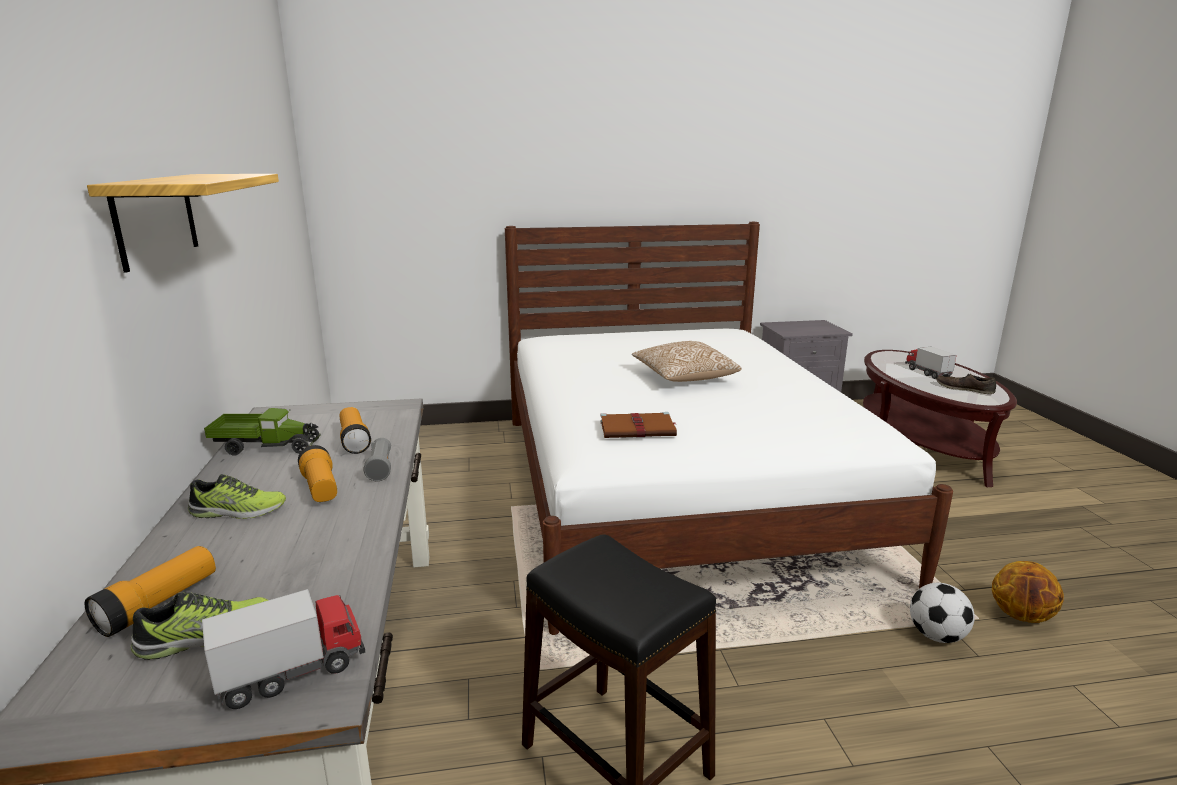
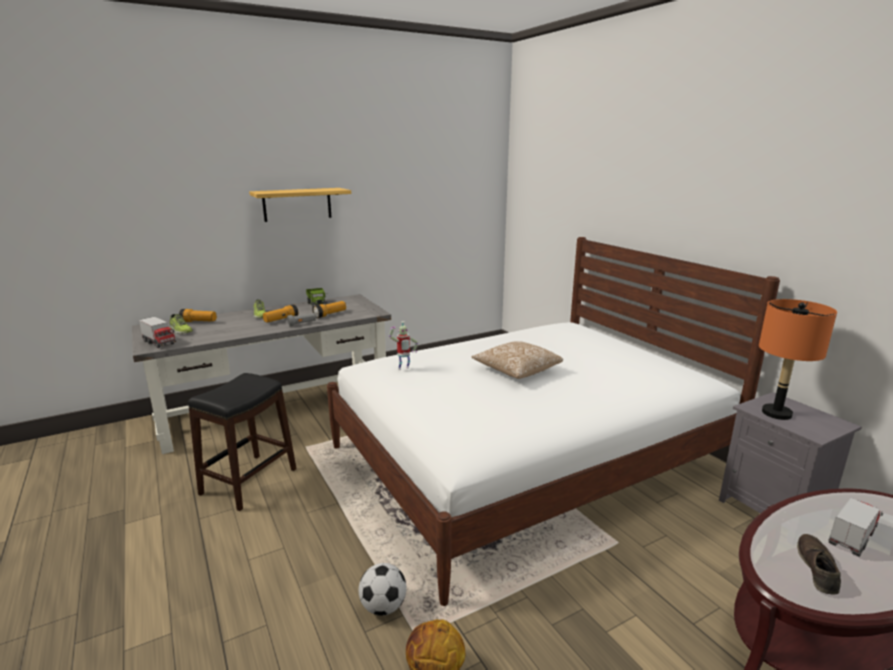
camera: 70 degrees right, 0 degrees up
brown book [600,412,677,438] -> toy robot [389,321,418,370]
none -> orange table lamp [759,299,837,420]

